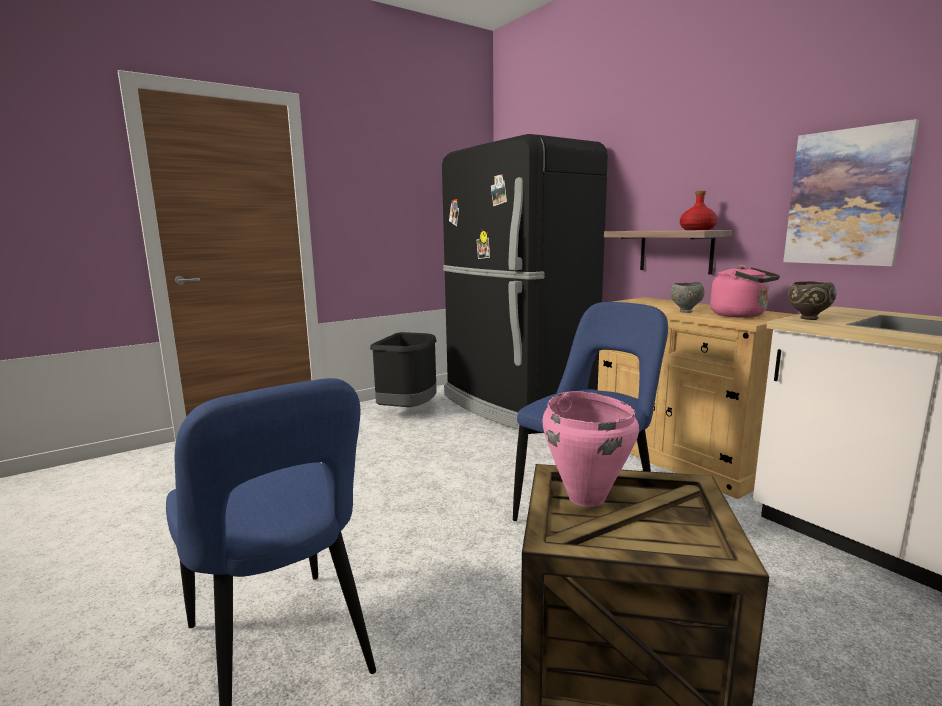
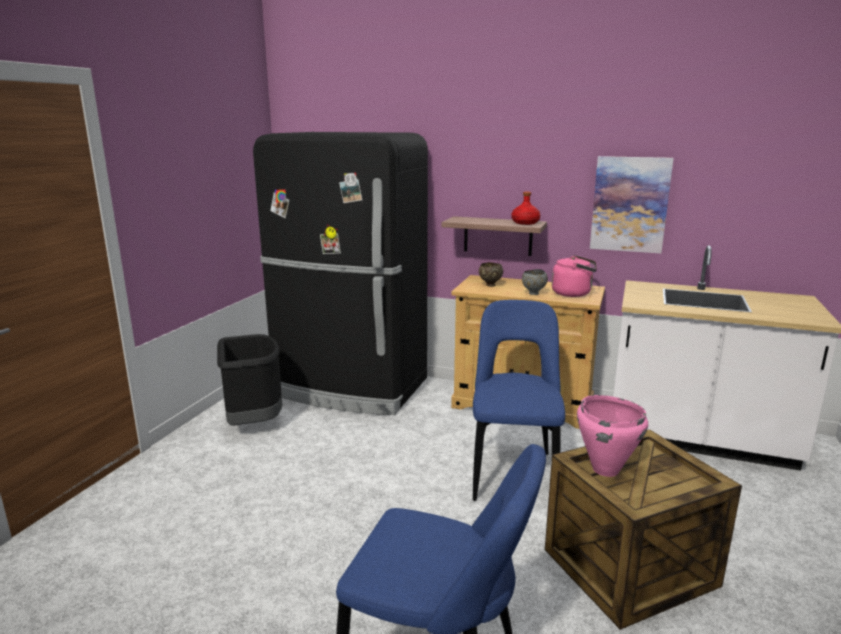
camera: 35 degrees left, 5 degrees up
brown bowl [788,282,837,320] -> brown bowl moved to [479,262,503,287]

